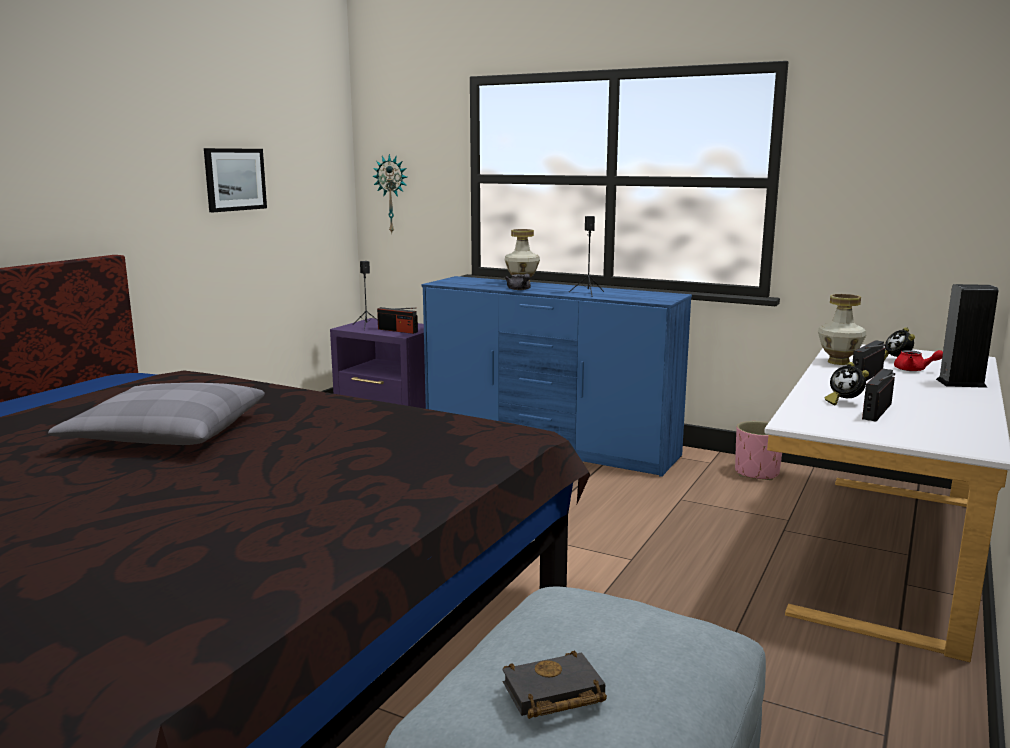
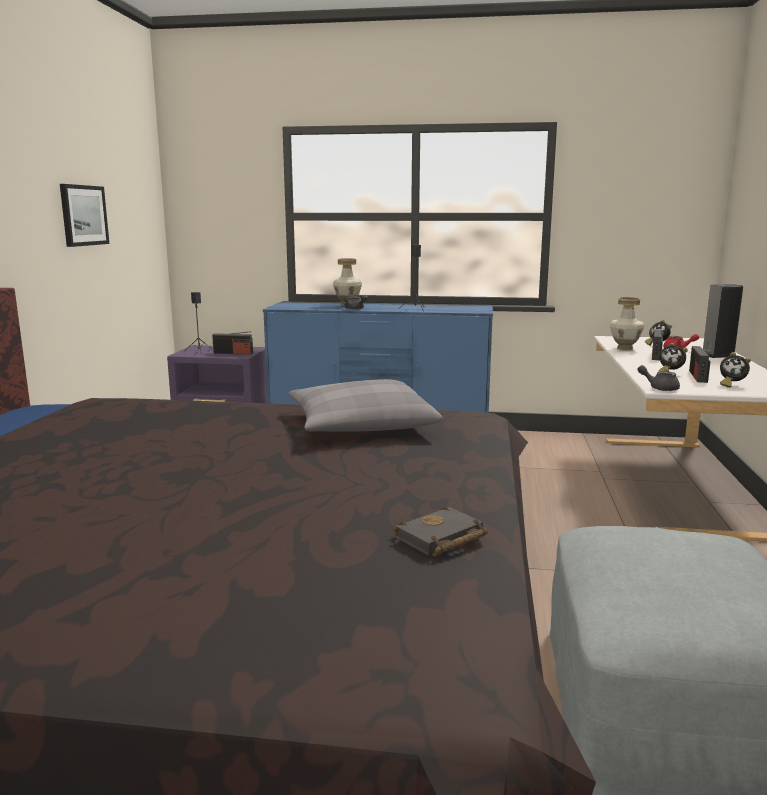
camera: 20 degrees left, 0 degrees up
grey pillow [48,383,265,445] -> grey pillow moved to [288,379,442,432]
wall clock [372,154,407,233] -> none
black book [502,651,607,719] -> black book moved to [393,505,488,556]
pink planter [735,421,782,480] -> none
none -> grey teapot [637,365,680,391]
none -> alarm clock [720,352,751,388]

